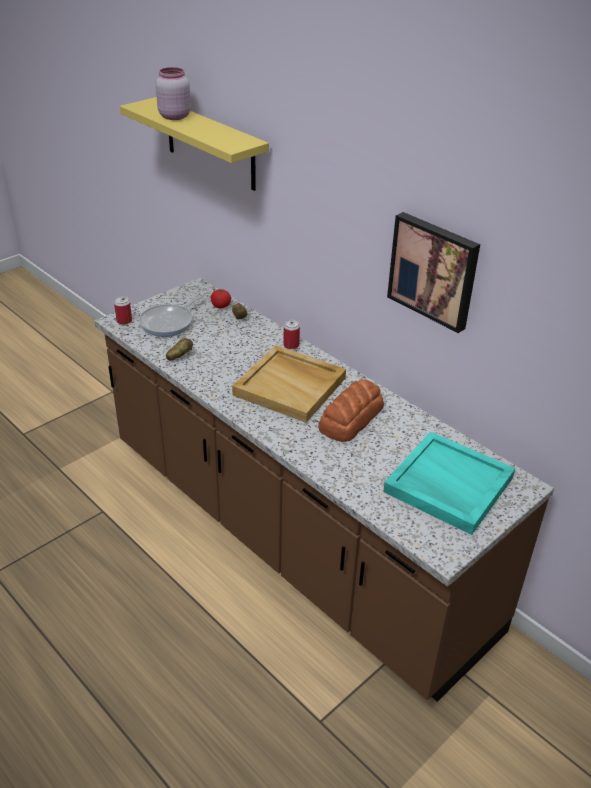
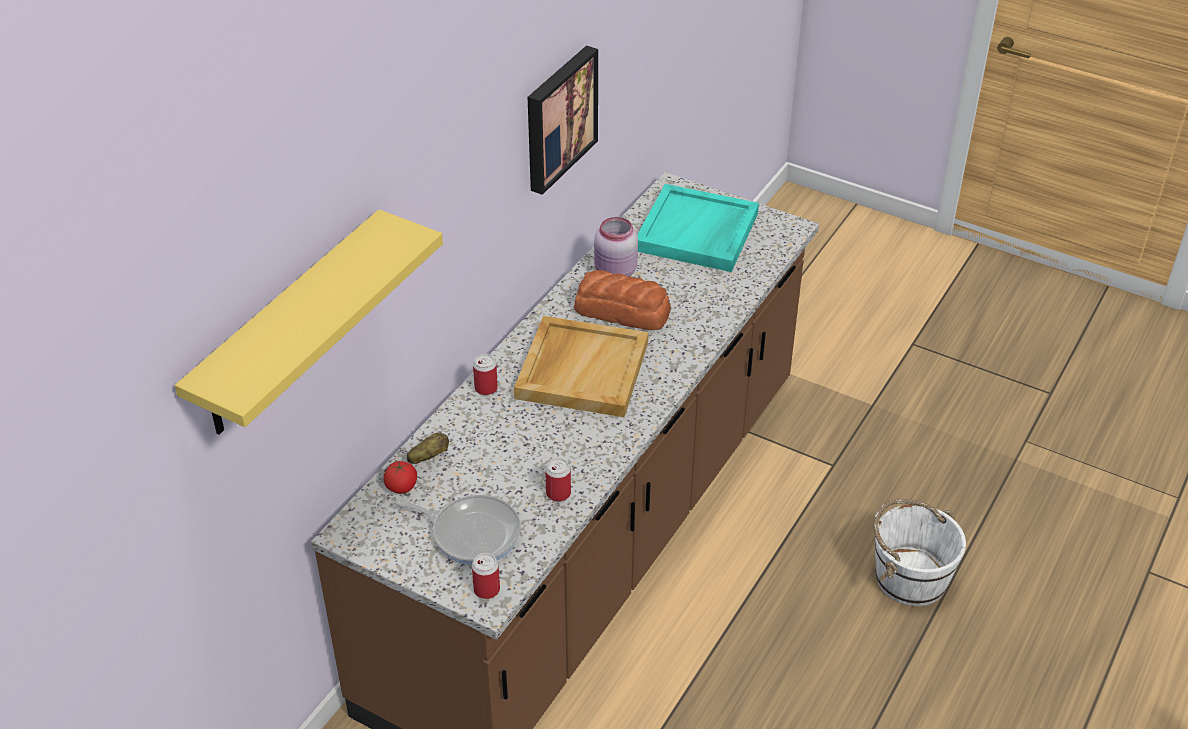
camera: 105 degrees left, 5 degrees up
pink jar [156,67,191,120] -> pink jar moved to [594,217,638,277]
potato [166,338,193,361] -> can [545,458,571,502]
none -> white bucket [873,499,966,606]

